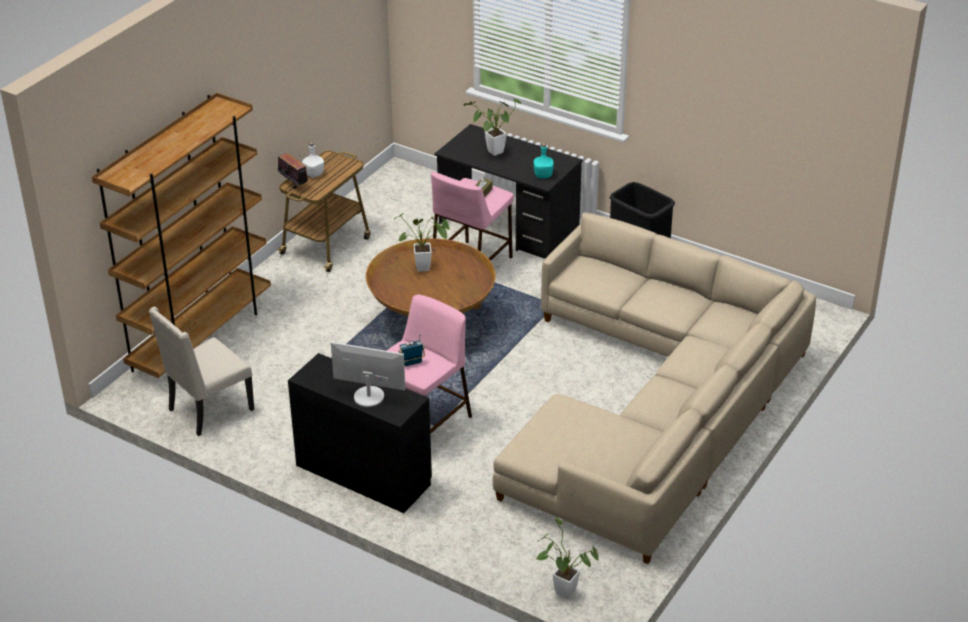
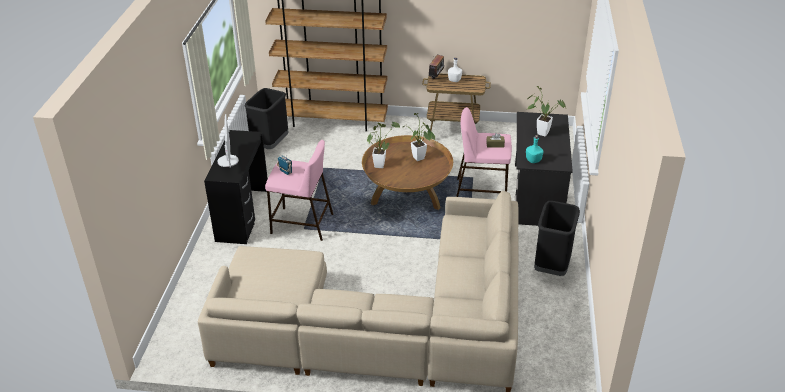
camera: 65 degrees right, 0 degrees up
beige chair [149,306,254,436] -> black trash can [244,88,288,149]
potted plant [536,517,599,600] -> potted plant moved to [367,121,400,168]

